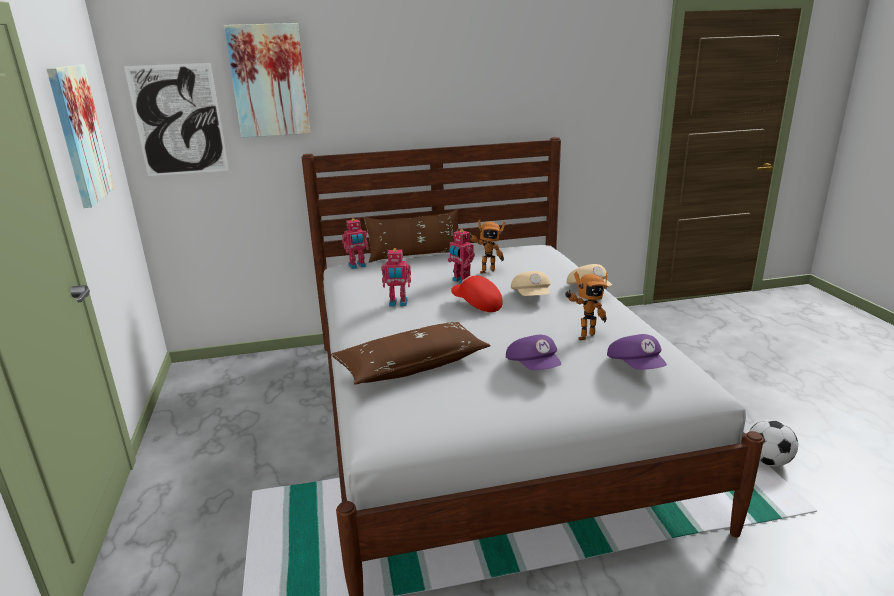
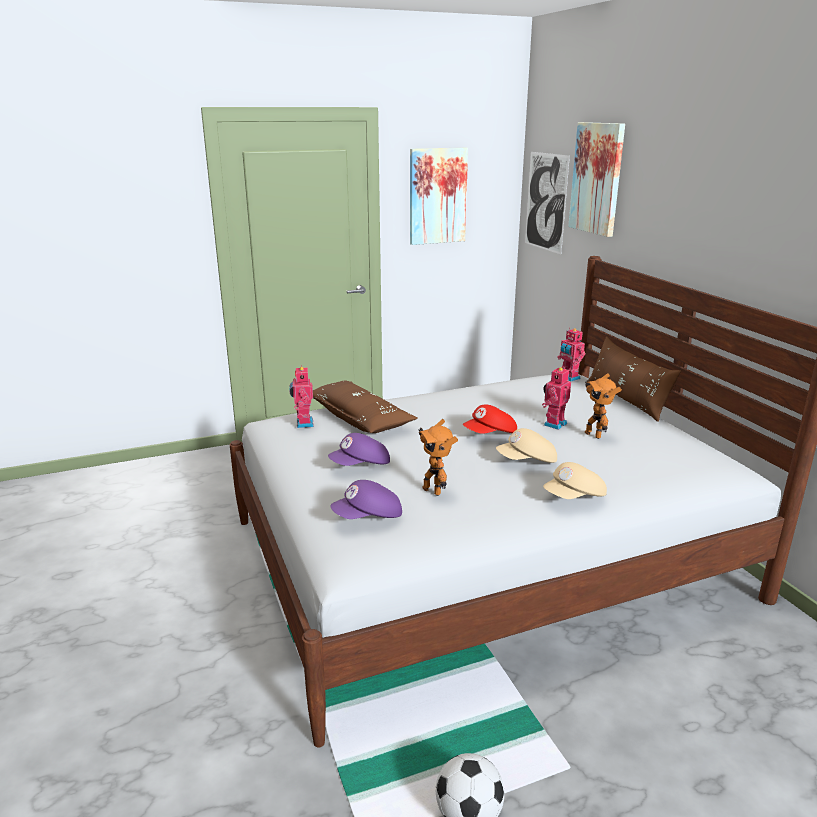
camera: 80 degrees right, 0 degrees up
toy robot [381,248,411,307] -> toy robot moved to [290,365,314,428]
red cap [451,276,502,312] -> red cap turned 150 degrees counterclockwise [463,404,517,434]

